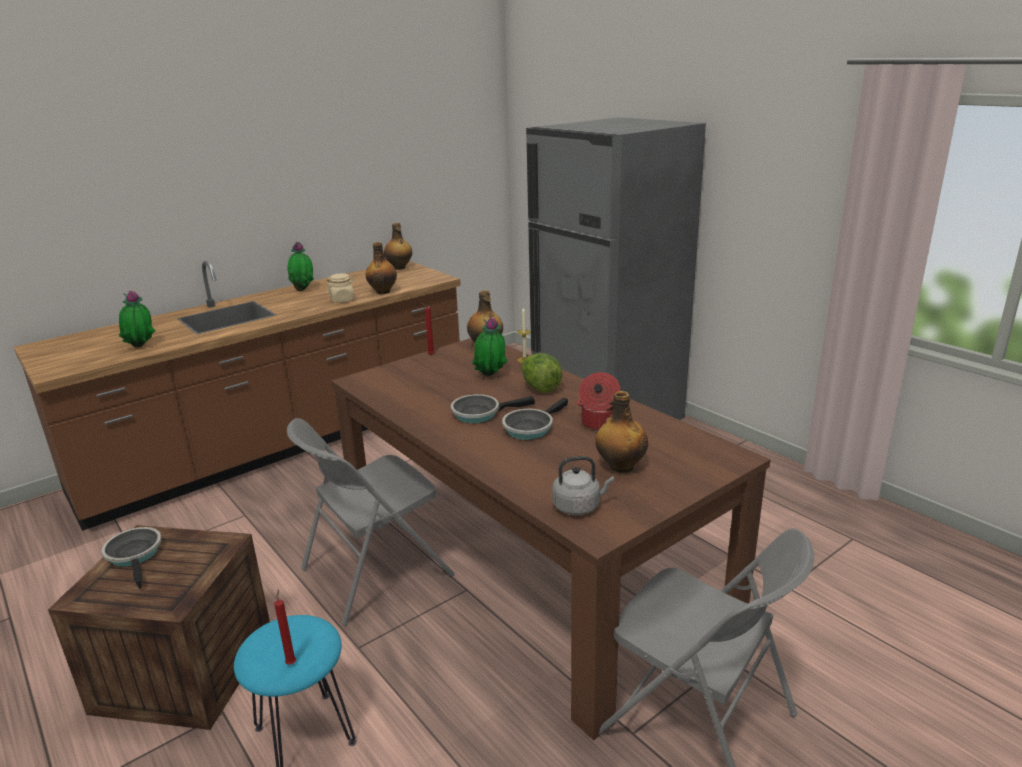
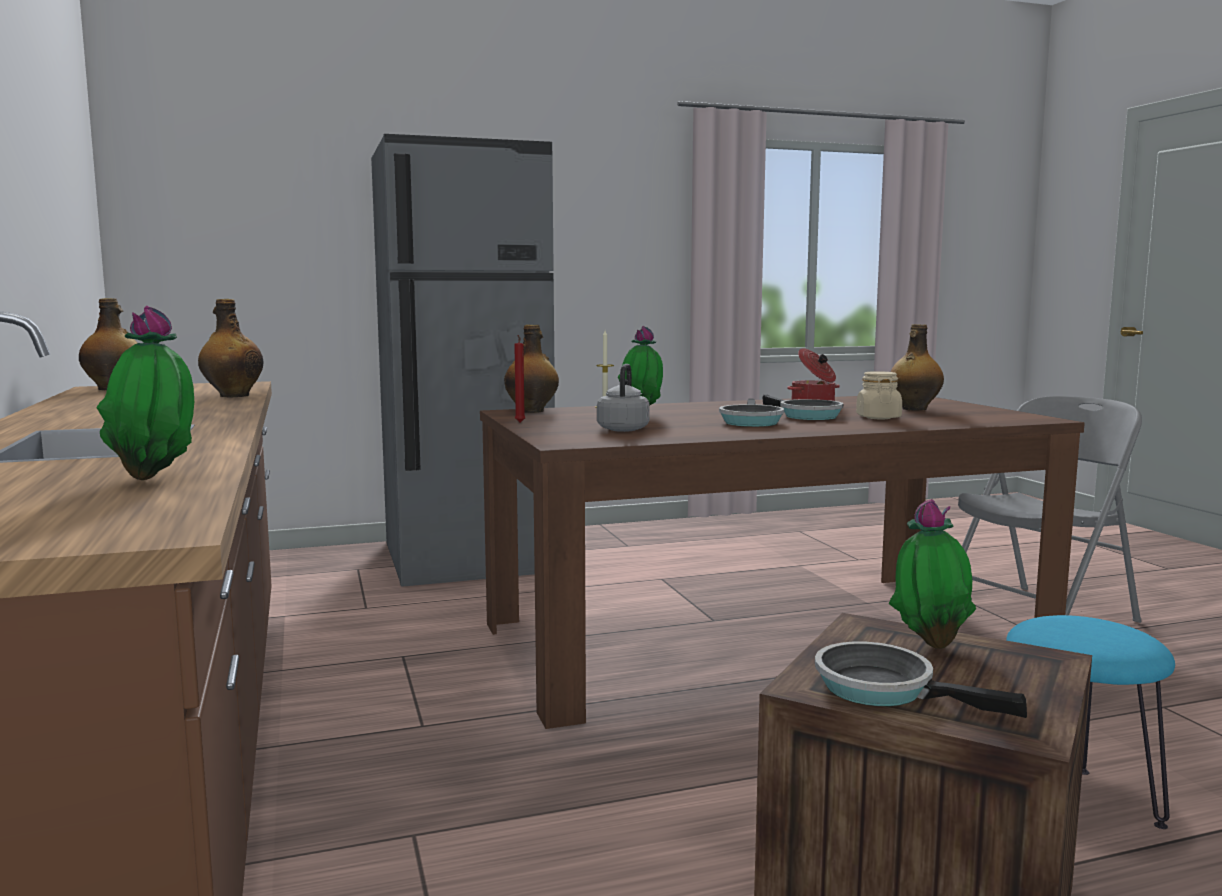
camera: 70 degrees left, 15 degrees down
frying pan [102,527,161,589] -> frying pan turned 45 degrees clockwise [815,641,1027,718]
red candle [274,589,296,665] -> none
grey chair [287,418,455,627] -> none
potted plant [288,242,313,291] -> potted plant moved to [889,499,976,649]
beige jar [327,273,355,303] -> beige jar moved to [856,371,902,419]
lettuce [522,353,563,393] -> none
grey kettle [552,456,615,515] -> grey kettle moved to [597,364,650,432]

